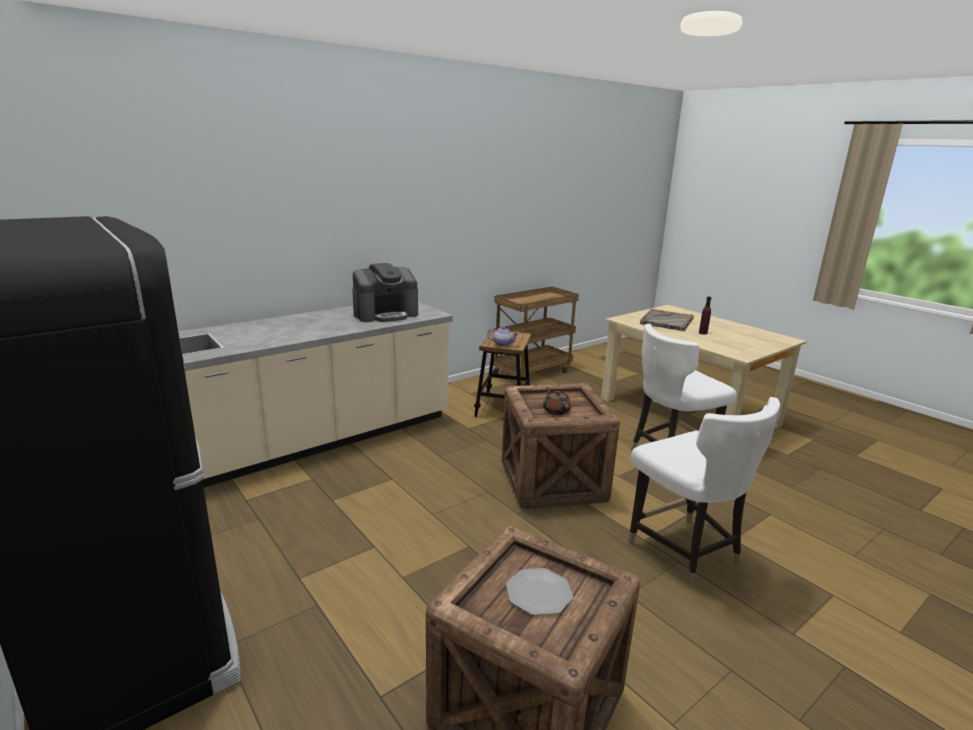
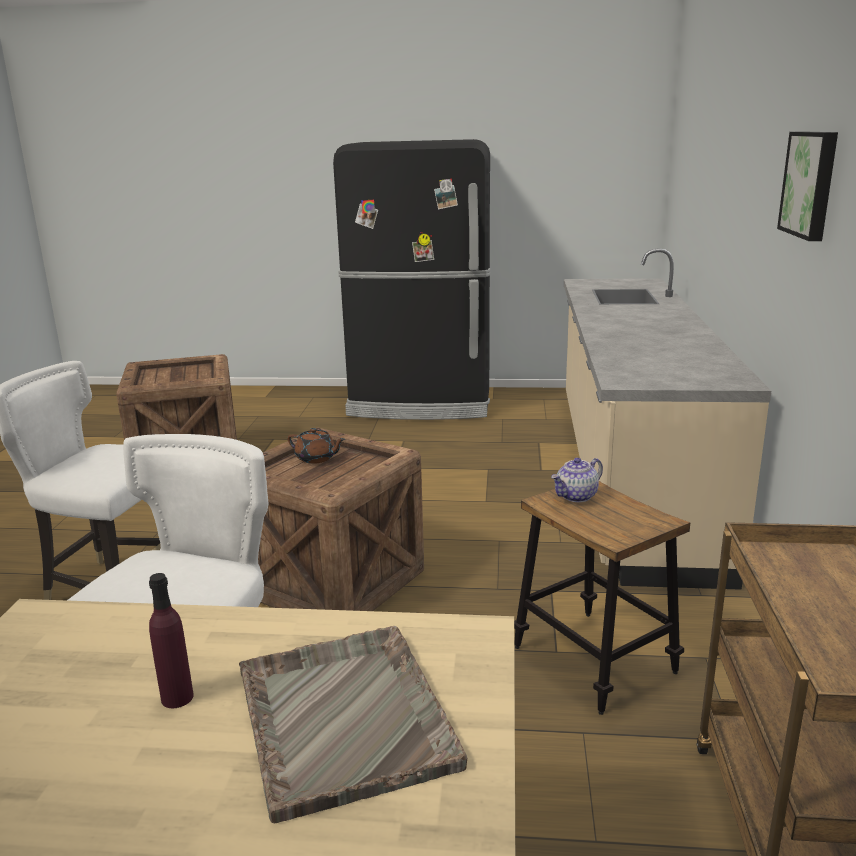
camera: 135 degrees right, 0 degrees up
coffee machine [352,263,418,322] -> none
plate [506,568,573,615] -> none
none -> picture [777,131,838,241]

